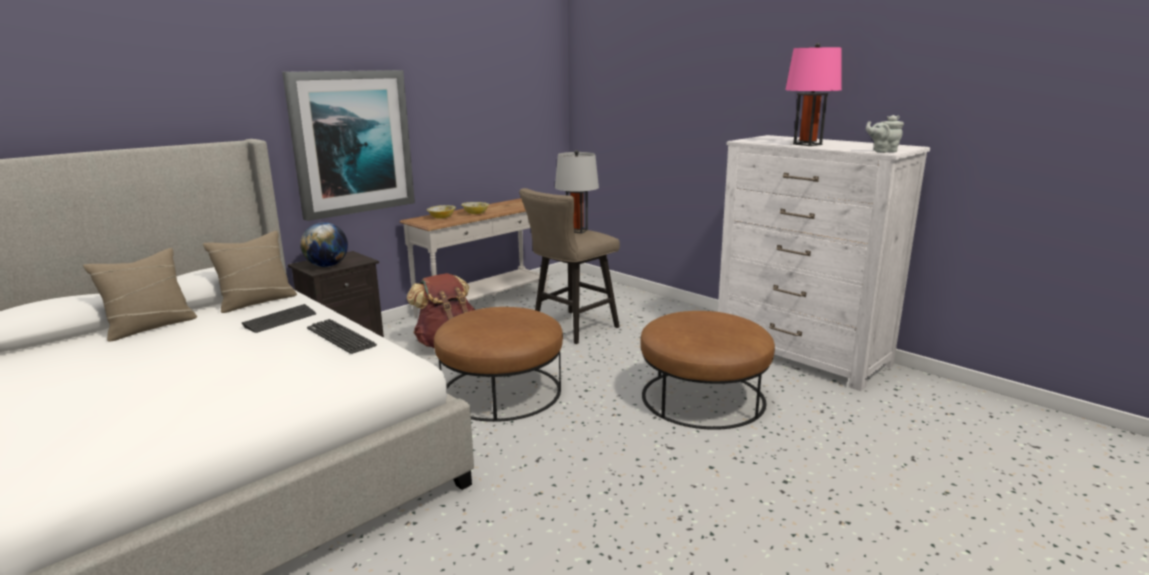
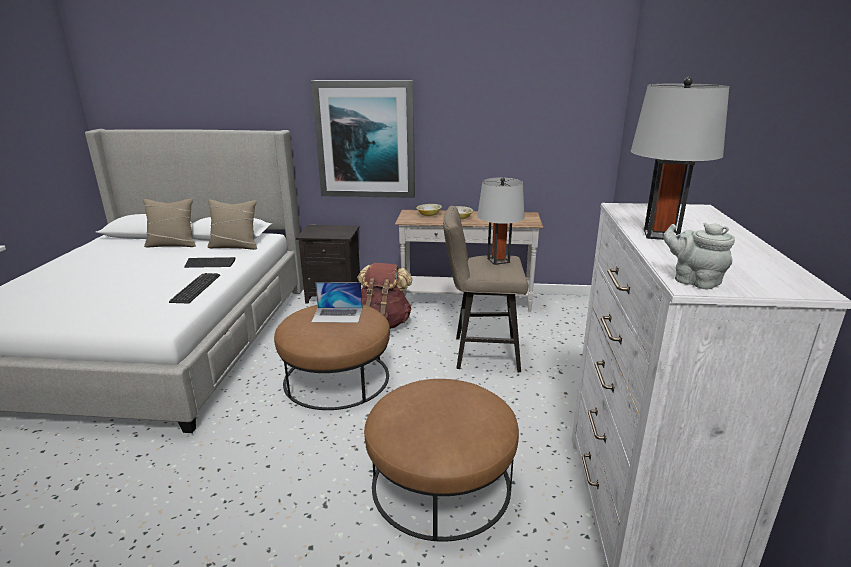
camera: 50 degrees right, 5 degrees up
globe [300,222,348,267] -> none
pink table lamp [785,43,842,146] -> grey table lamp [631,77,729,240]
none -> laptop [311,282,363,323]

